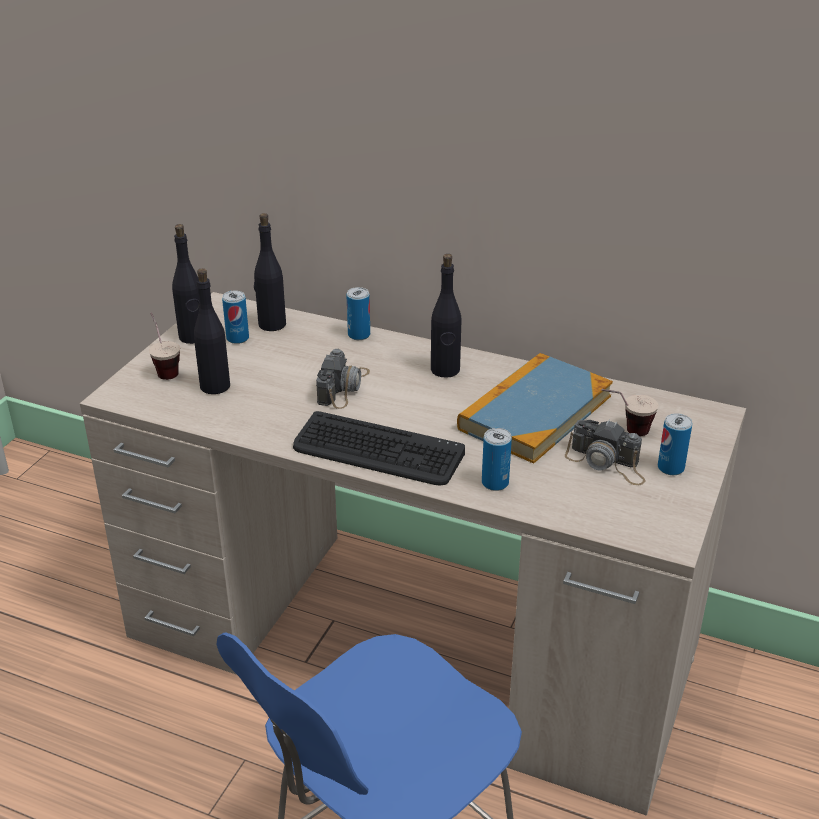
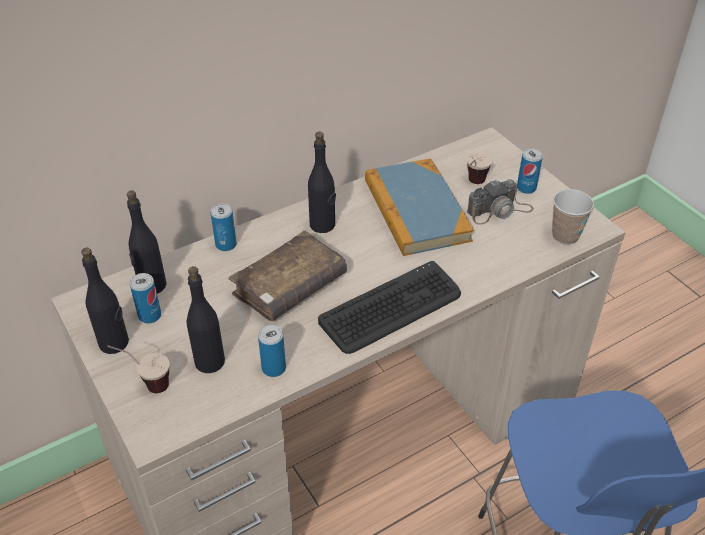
camera: 55 degrees left, 10 degrees up
camera [316,349,370,409] -> brown book [228,230,347,321]
can [482,428,512,491] -> can moved to [258,325,286,377]
none -> cup [552,189,594,245]

